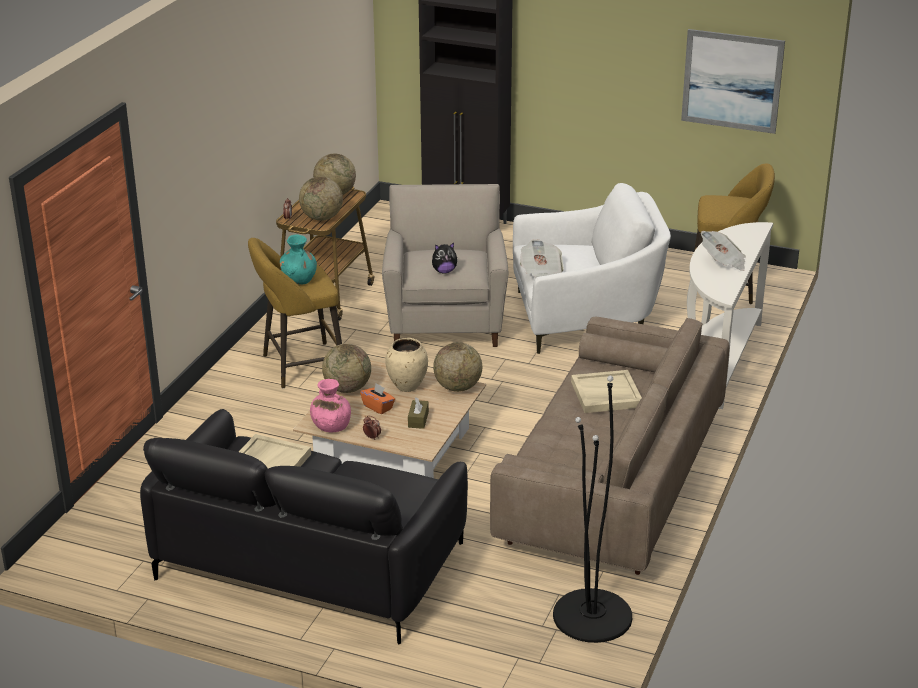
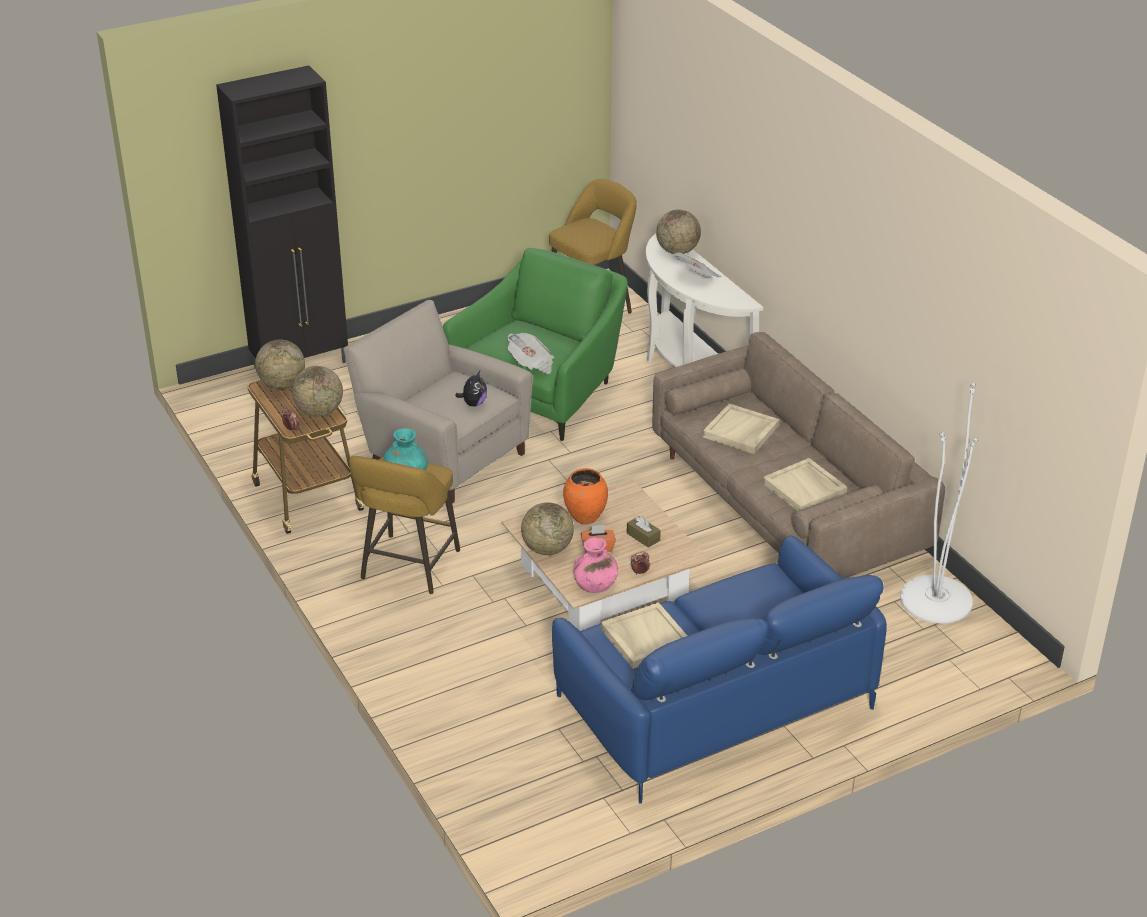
camera: 50 degrees left, 5 degrees up
black sofa [140,409,468,645] -> blue sofa [552,536,887,804]
beige vase [385,338,428,392] -> orange vase [563,468,608,524]
globe [433,342,482,392] -> globe moved to [656,210,701,254]
white armchair [513,183,671,354] -> green armchair [443,248,628,441]
black floor lamp [553,376,632,643] -> white floor lamp [900,382,978,623]
picture [681,29,785,134] -> none
none -> beige tray [762,458,847,511]

